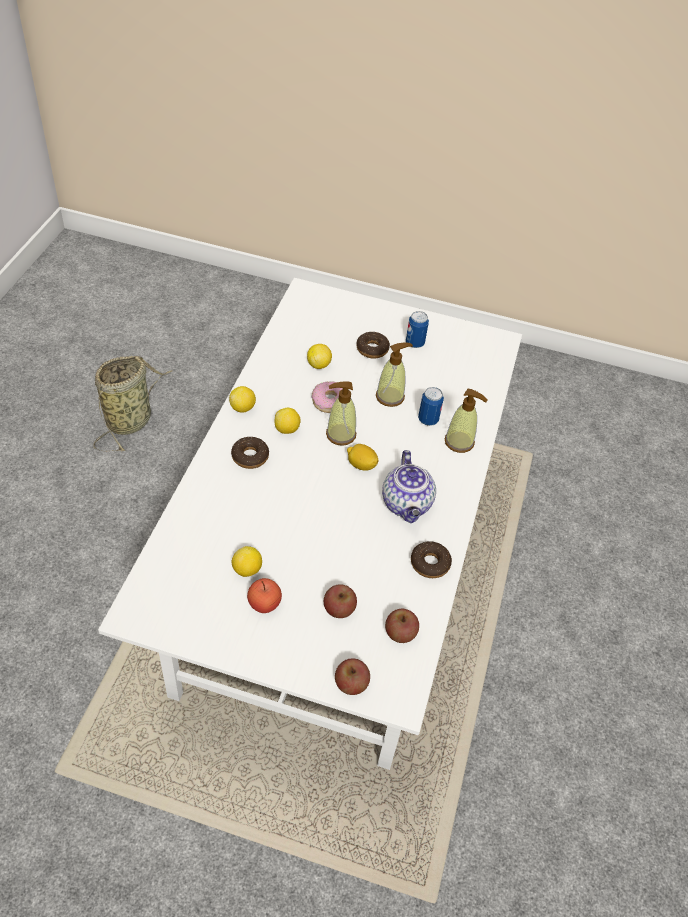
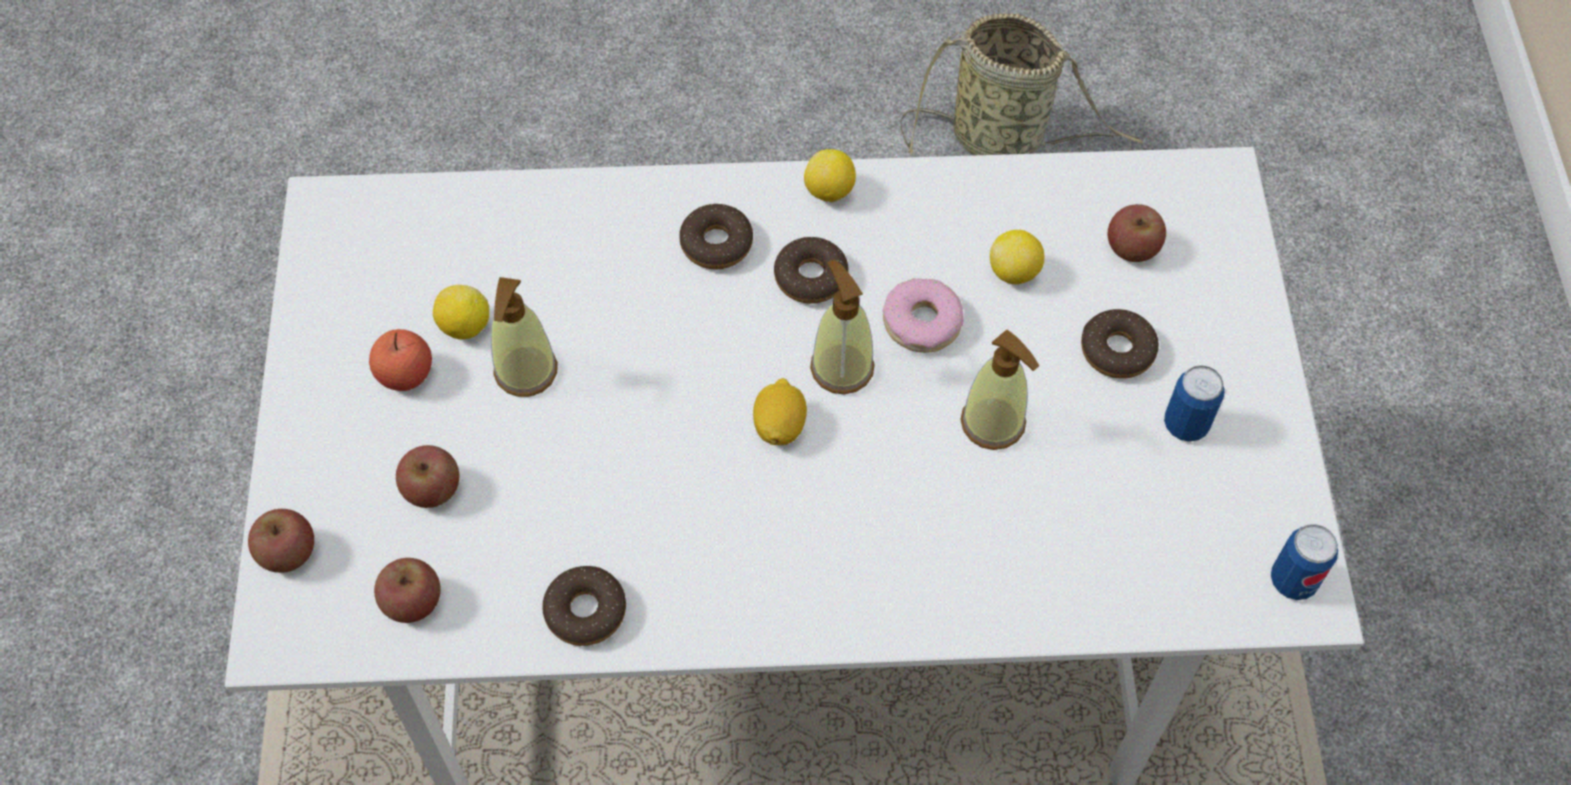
camera: 75 degrees right, 10 degrees up
lemon [275,408,301,434] -> donut [774,237,849,304]
teapot [382,450,436,523] -> none
can [418,387,444,426] -> can moved to [1271,524,1338,600]
soap dispenser [445,389,487,453] -> soap dispenser moved to [491,277,558,397]
none -> apple [1108,204,1166,262]

